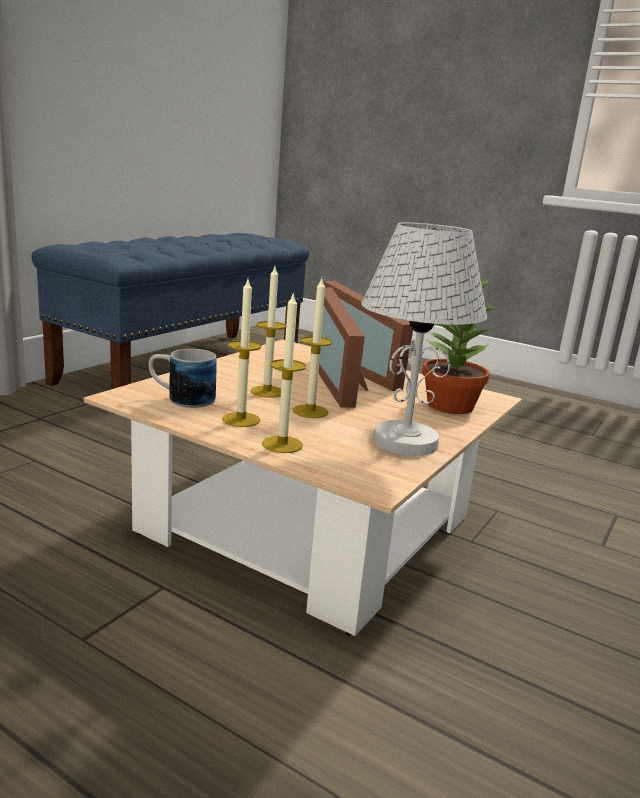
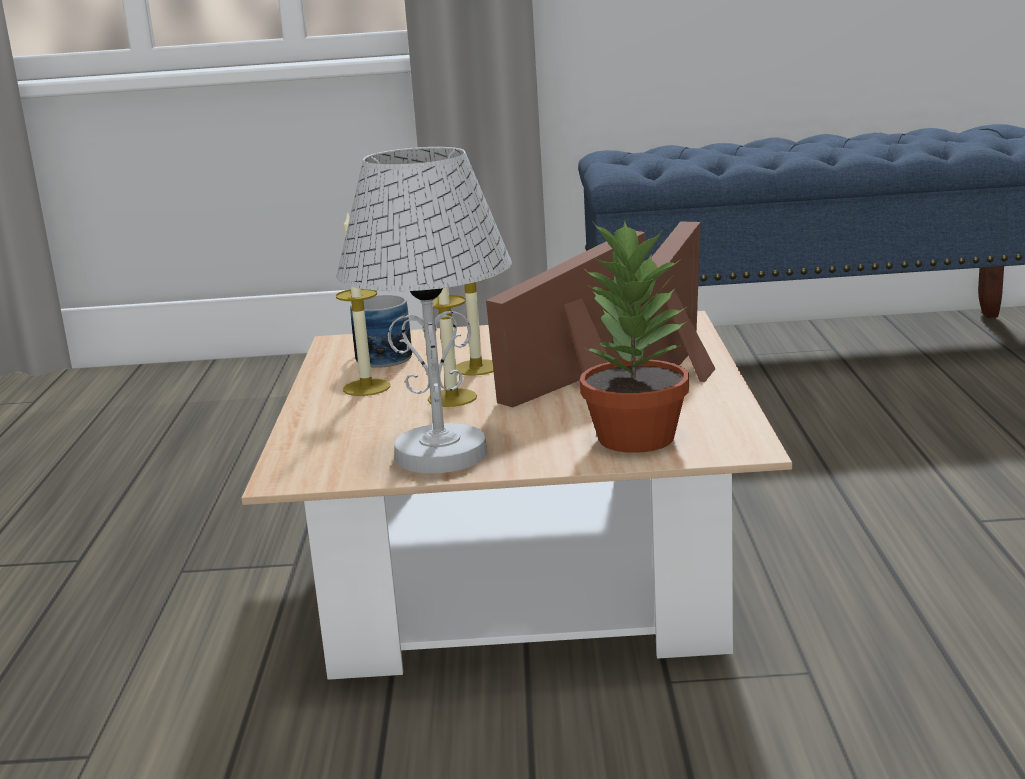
camera: 60 degrees right, 0 degrees up
candle [262,292,306,453] -> none

